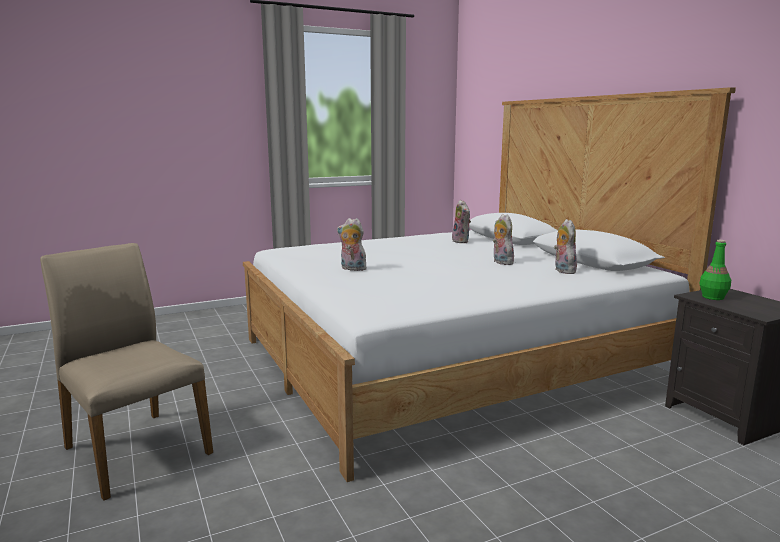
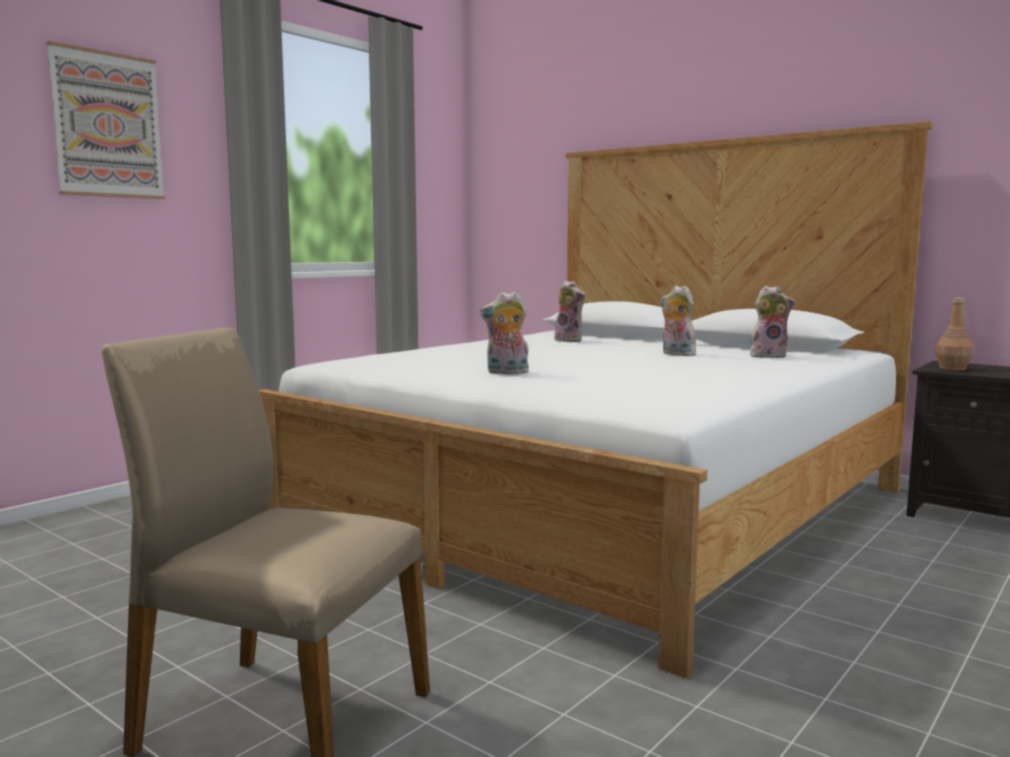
camera: 25 degrees left, 5 degrees down
plush toy [554,219,577,274] -> plush toy turned 120 degrees clockwise [750,286,795,358]
green bottle [699,240,731,300] -> brown bottle [935,297,973,371]
none -> picture [47,41,165,199]

